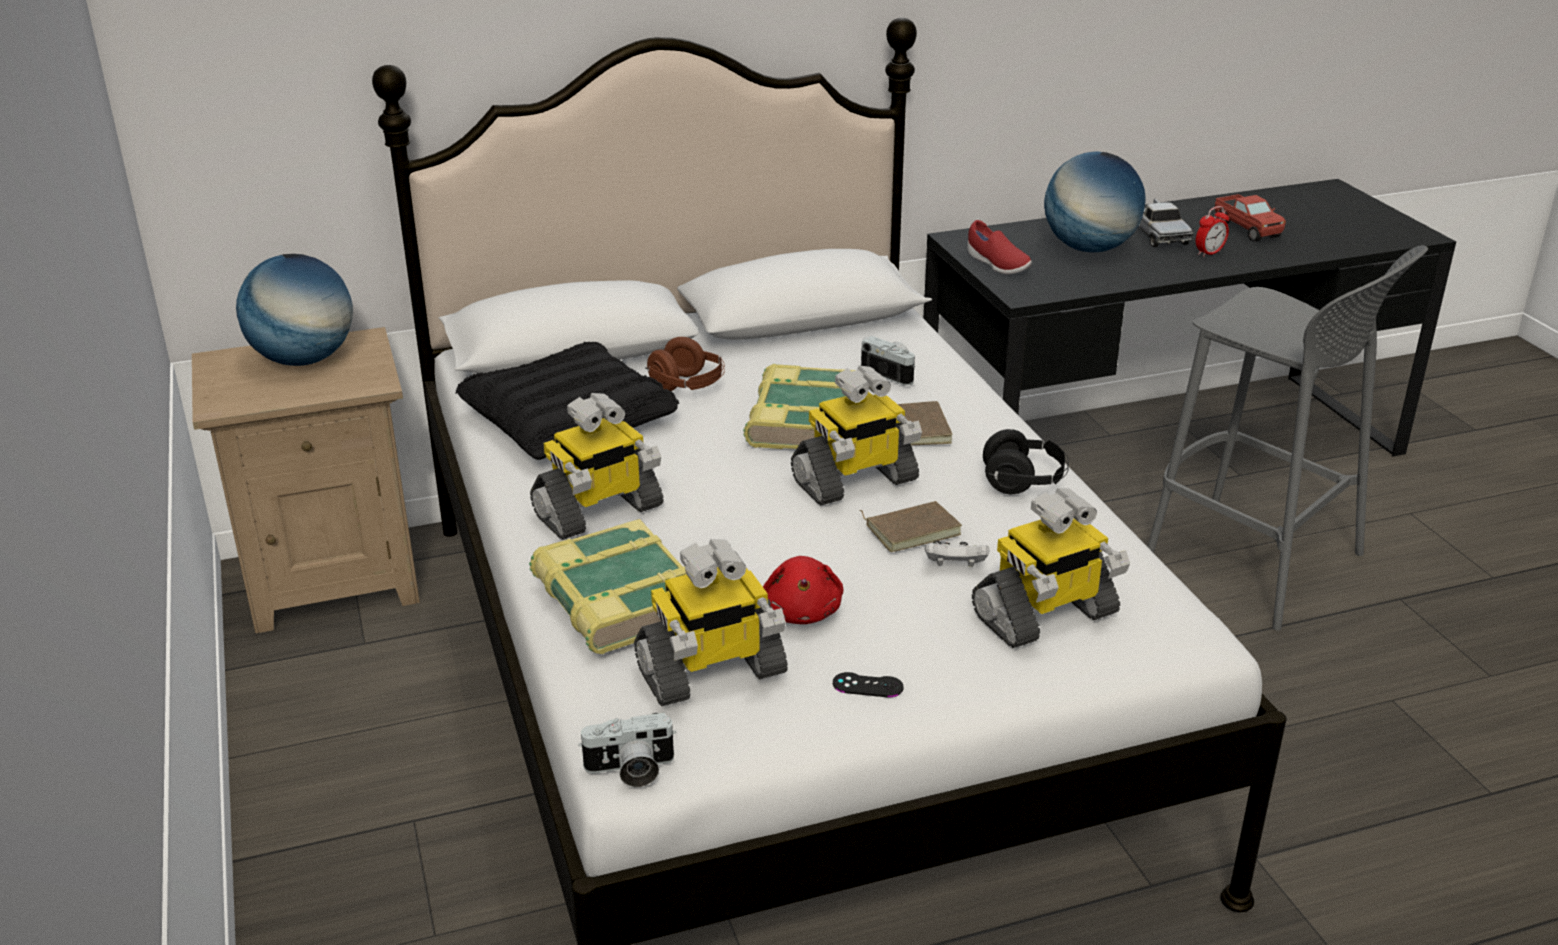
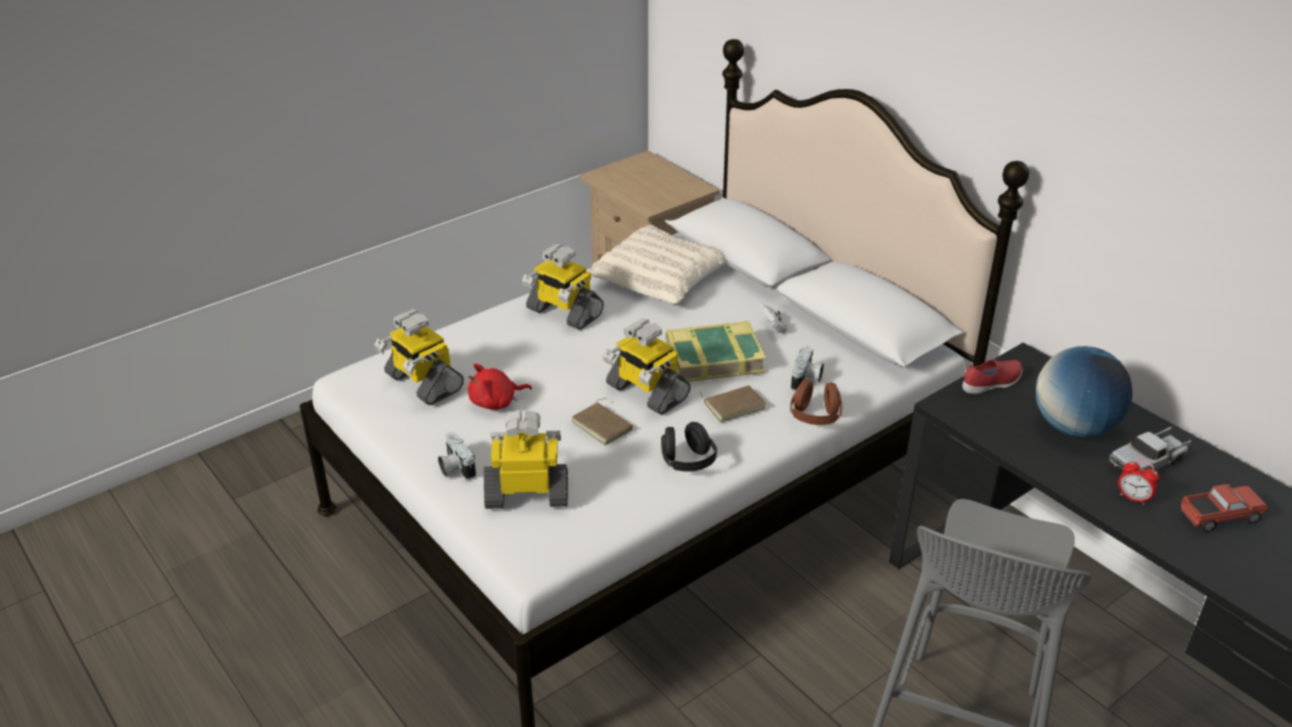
camera: 70 degrees right, 5 degrees up
globe [236,254,353,366] -> none
black pillow [456,342,679,460] -> beige pillow [590,225,727,305]
book [529,519,687,654] -> none
camera [578,713,676,787] -> camera moved to [438,432,476,480]
brown headphones [645,337,725,391] -> brown headphones moved to [790,379,842,425]
black game controller [833,672,904,697] -> none
white game controller [925,541,990,567] -> white game controller moved to [760,304,788,334]
red shoe [967,220,1032,274] -> red shoe turned 150 degrees counterclockwise [962,360,1023,394]
toy robot [972,488,1130,648] -> toy robot turned 135 degrees clockwise [484,410,568,509]
toy truck [1215,194,1286,241] -> toy truck turned 150 degrees counterclockwise [1181,484,1268,532]

